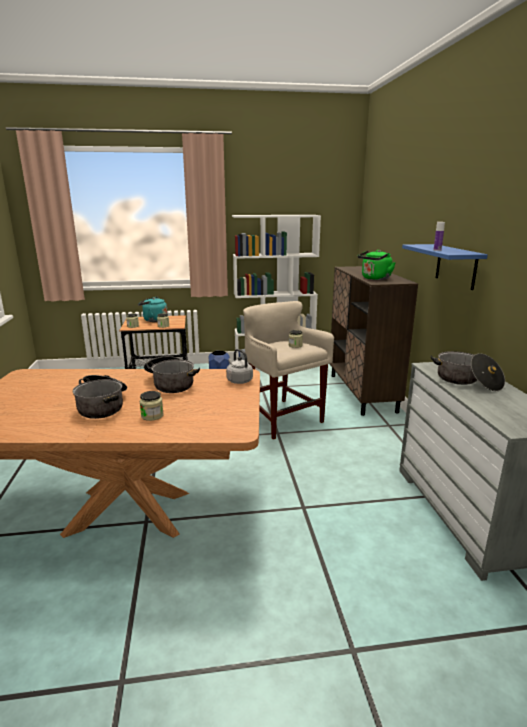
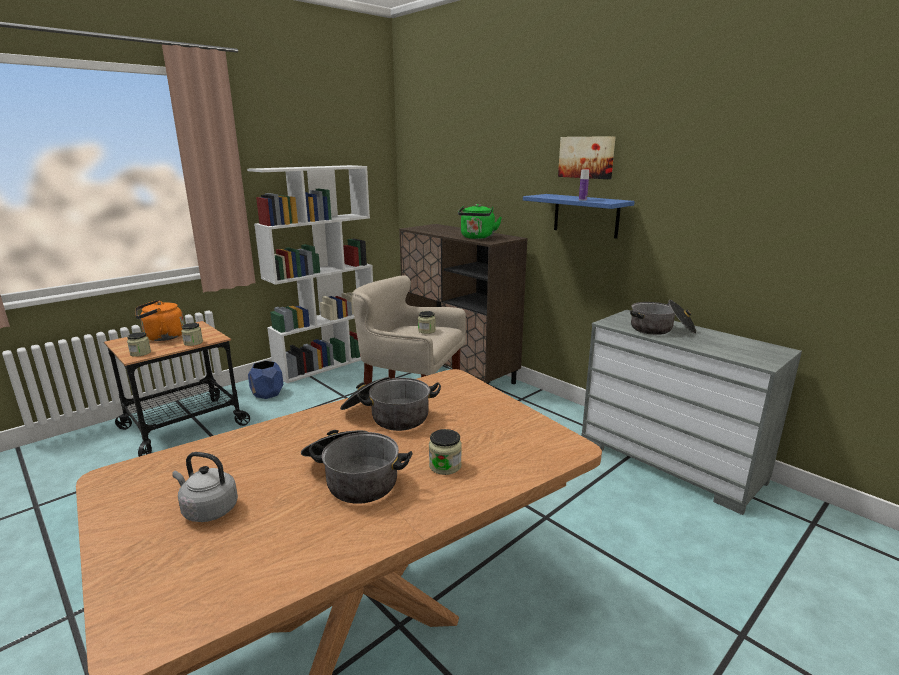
camera: 35 degrees left, 0 degrees up
turquoise kettle [138,297,168,322] -> orange kettle [135,300,184,341]
grey kettle [226,349,253,384] -> grey kettle moved to [172,452,238,522]
none -> picture [558,136,616,179]

